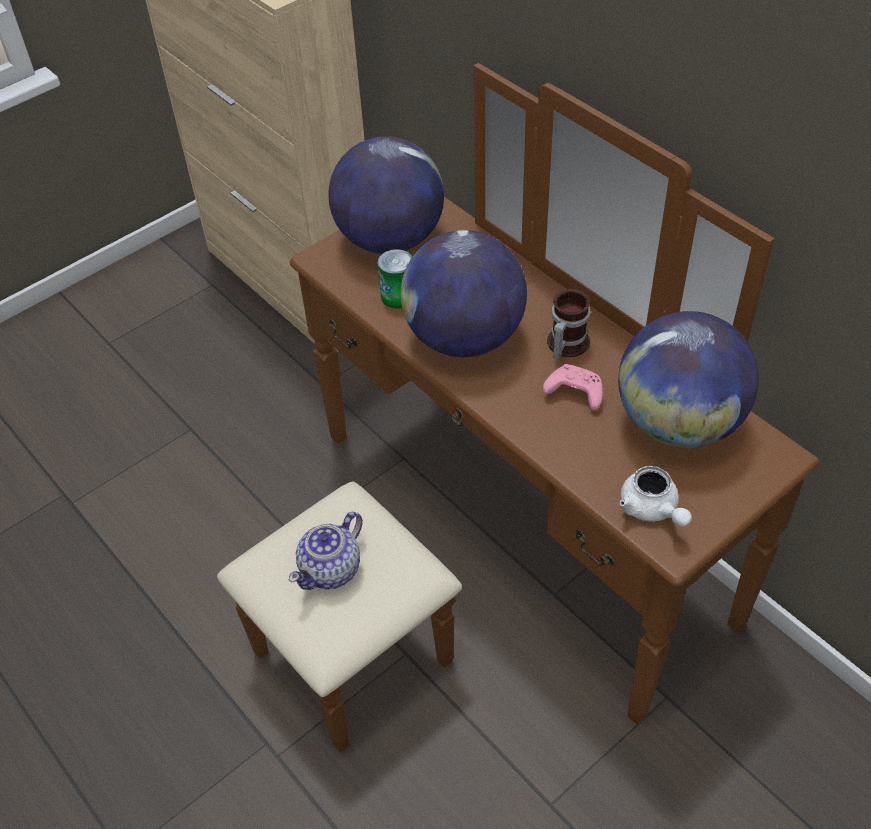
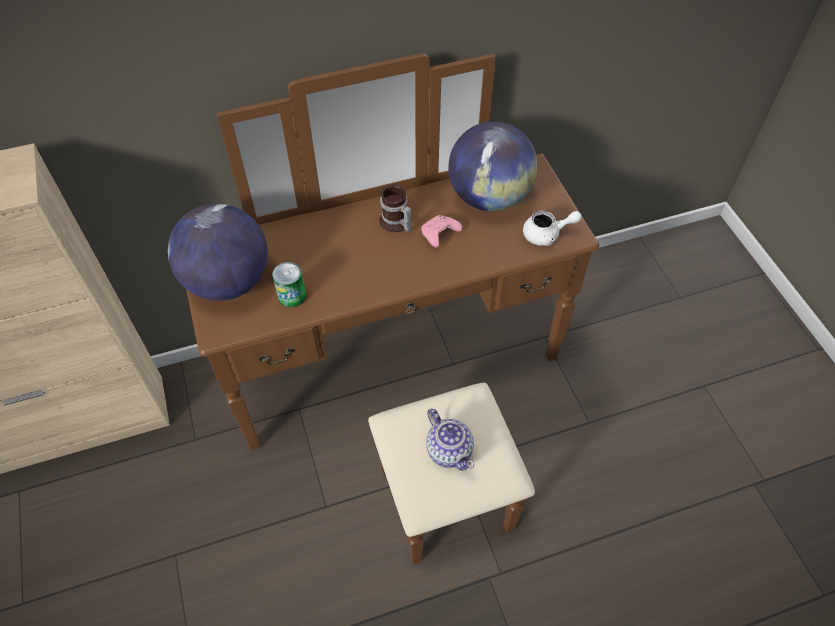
camera: 70 degrees left, 5 degrees up
globe [401,230,527,357] -> none

